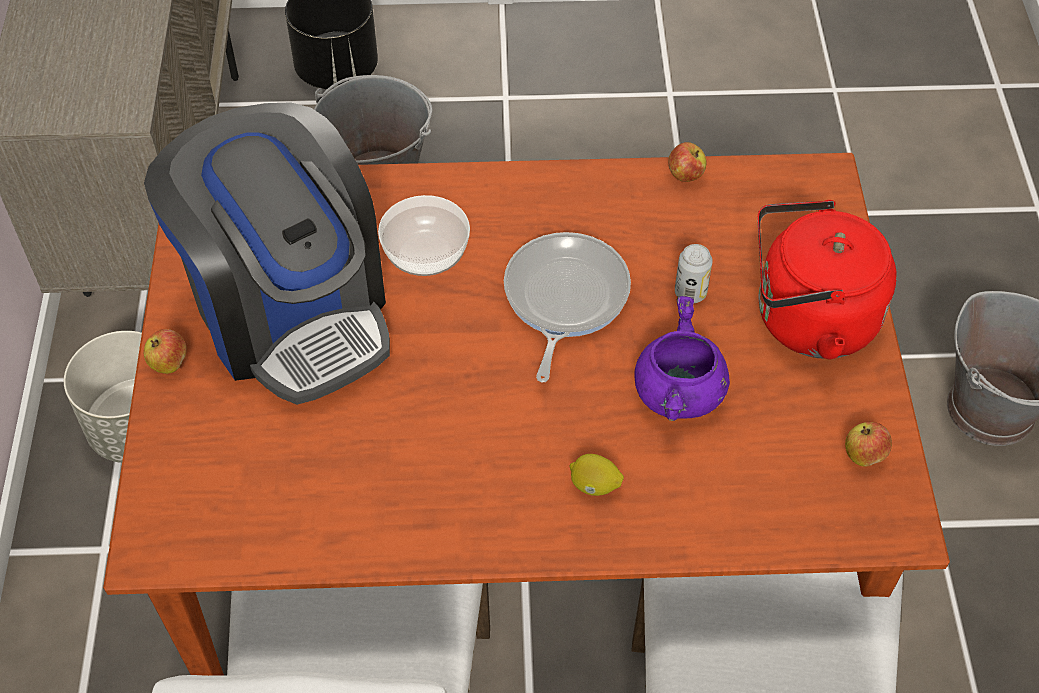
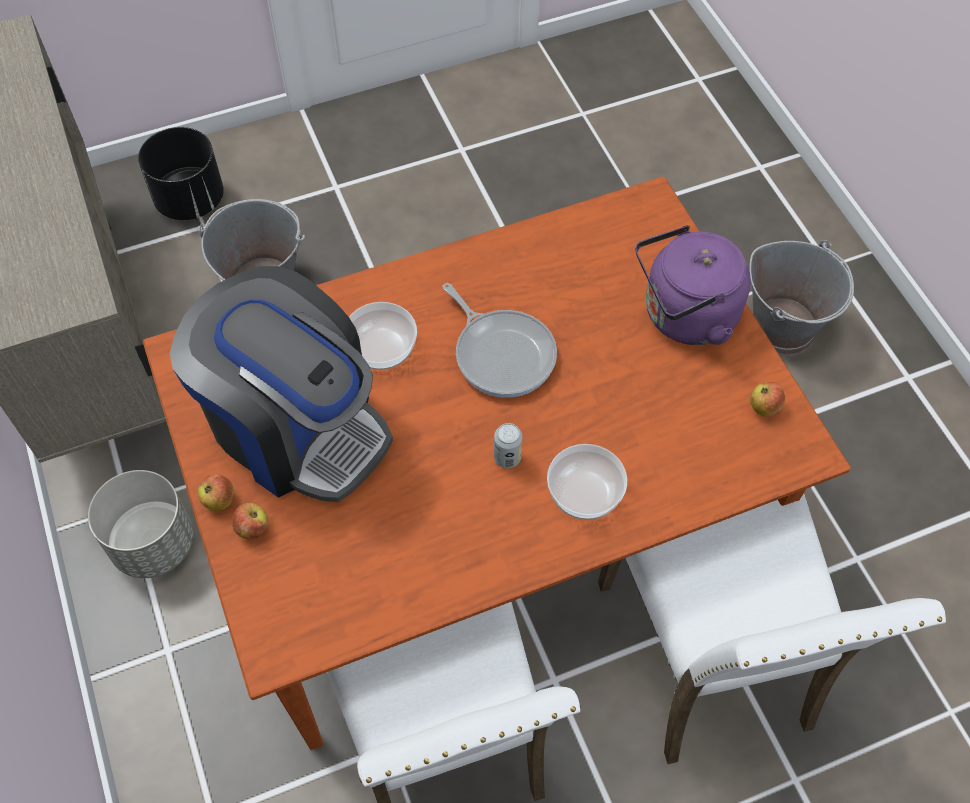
camera: 20 degrees left, 5 degrees up
frying pan [504,232,631,382] -> frying pan turned 150 degrees clockwise [443,283,557,398]
lemon [570,454,624,496] -> bowl [547,444,627,520]
purple cooking pot [635,296,730,421] -> none
apple [668,142,706,182] -> apple moved to [232,503,268,539]
can [675,244,713,303] -> can moved to [494,423,522,468]
red kettle [758,200,897,360] -> purple kettle [636,225,751,345]

